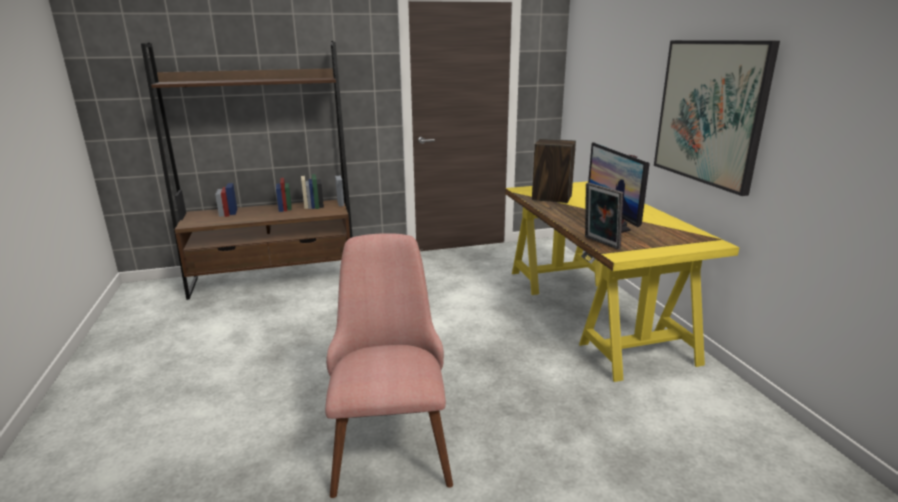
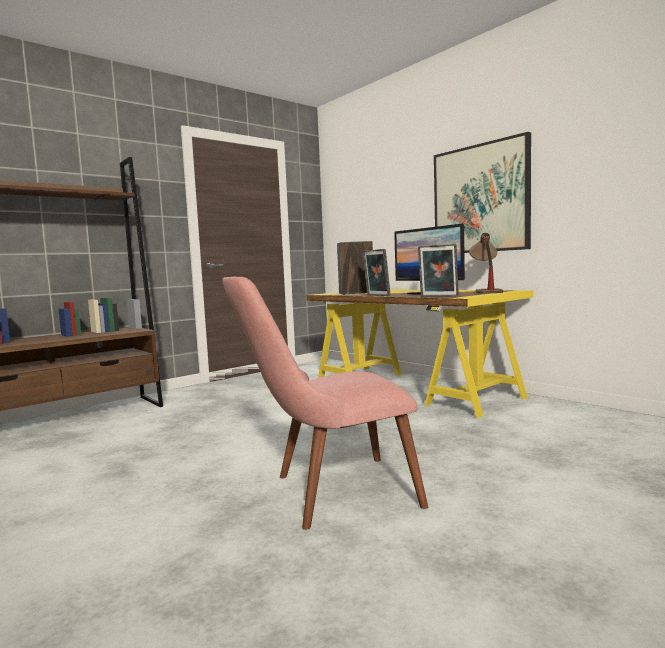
camera: 25 degrees left, 15 degrees down
pink chair [325,233,453,498] -> pink chair turned 75 degrees counterclockwise [223,277,428,530]
none -> picture frame [362,249,391,296]
none -> table lamp [469,233,503,294]

